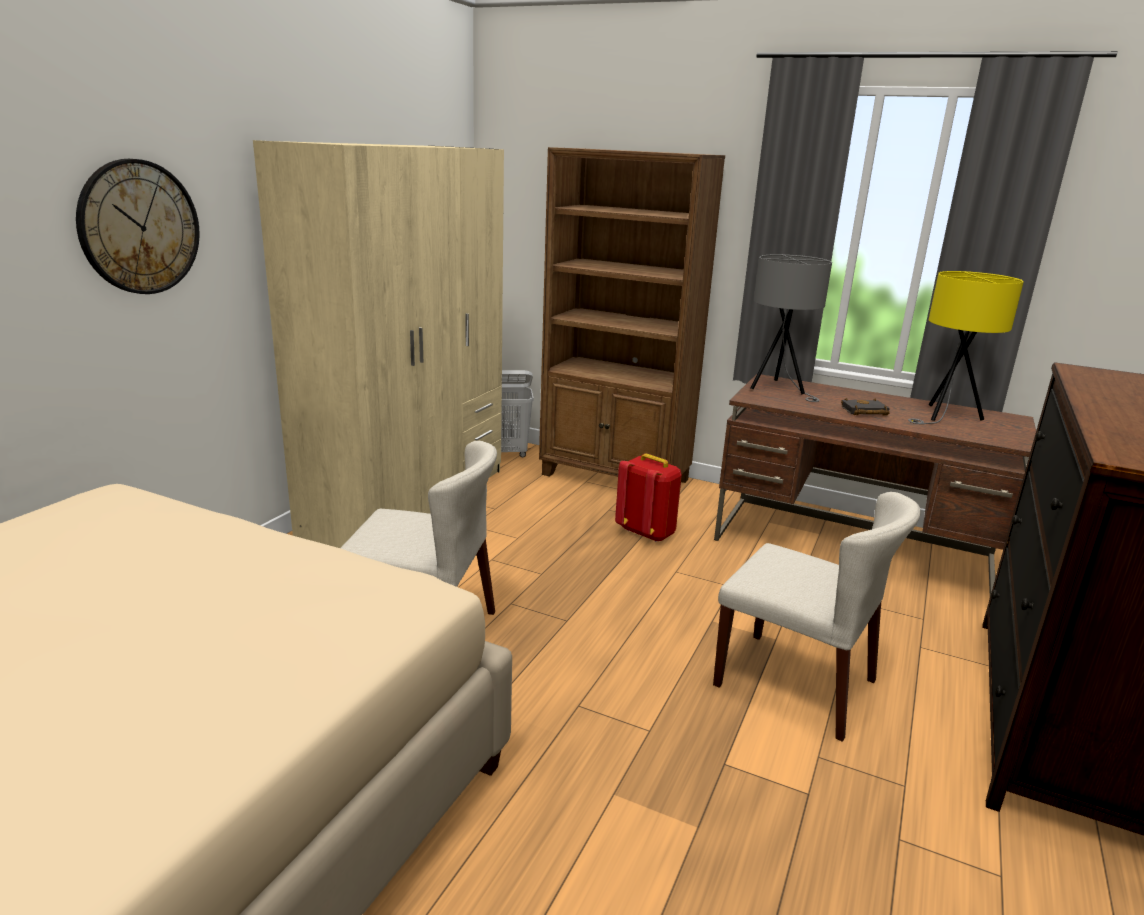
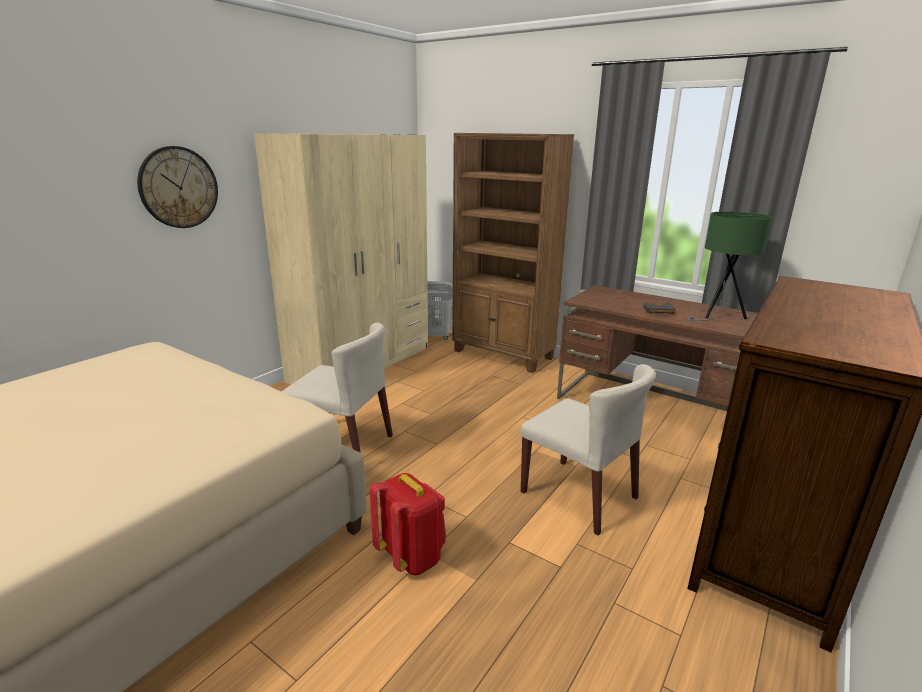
camera: 10 degrees right, 0 degrees up
red backpack [615,453,682,542] -> red backpack moved to [370,473,446,576]
grey table lamp [750,254,832,402] -> none
yellow table lamp [908,271,1024,424] -> green table lamp [688,211,773,321]

